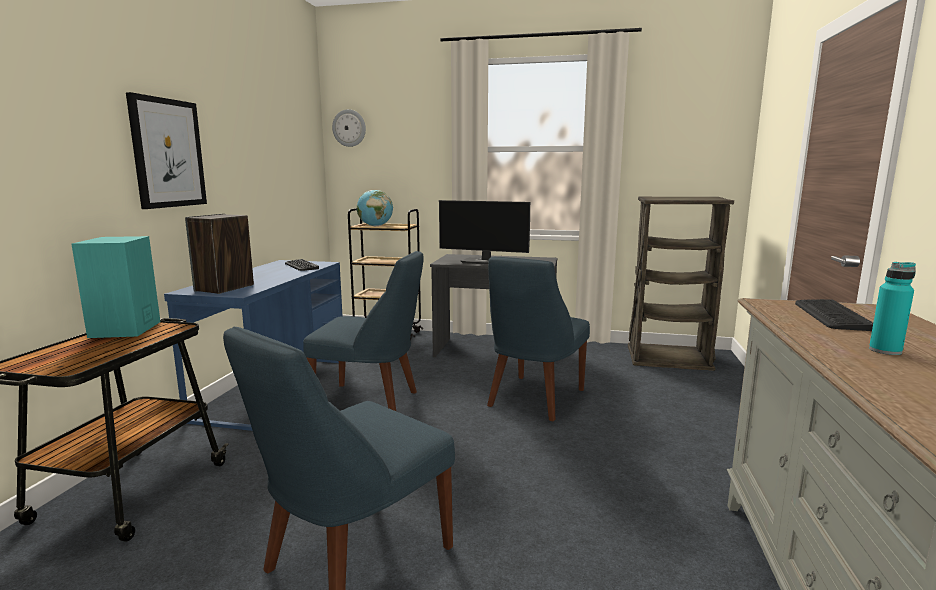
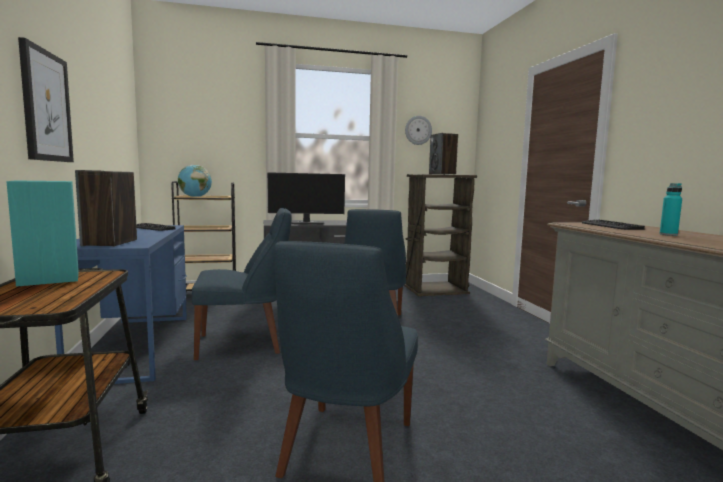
camera: 25 degrees left, 5 degrees down
wall clock [332,109,366,147] -> wall clock moved to [405,116,432,145]
none -> speaker [429,133,458,175]

